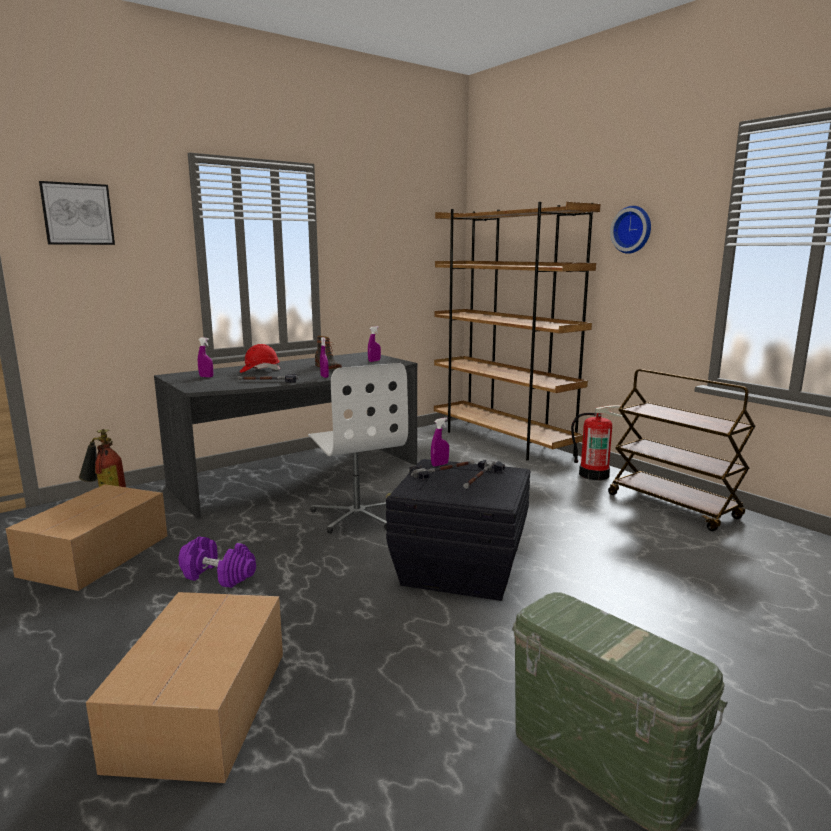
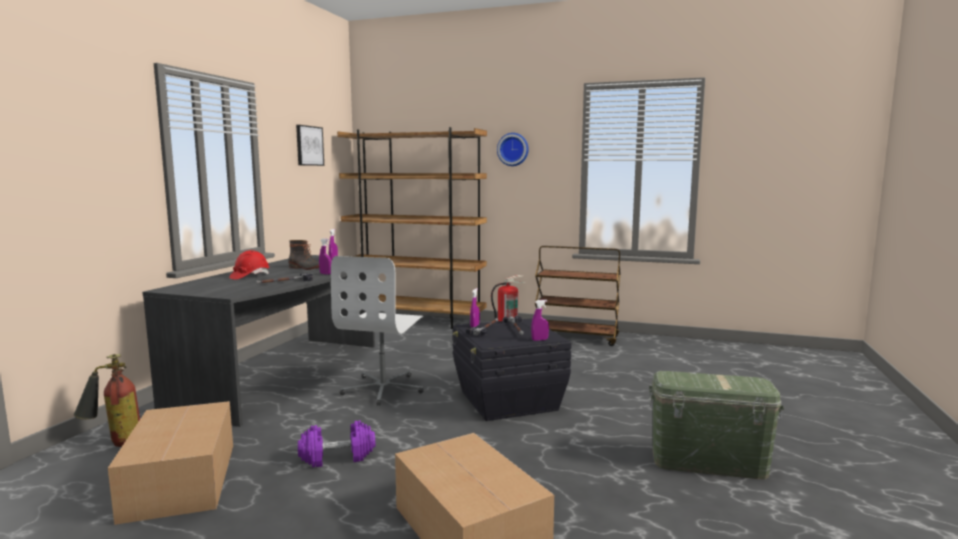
camera: 35 degrees left, 5 degrees down
picture [39,181,115,245] -> picture moved to [296,125,324,166]
purple spray bottle [198,338,213,378] -> purple spray bottle moved to [531,300,549,341]
white office chair [308,363,408,533] -> white office chair turned 75 degrees clockwise [331,256,424,406]

